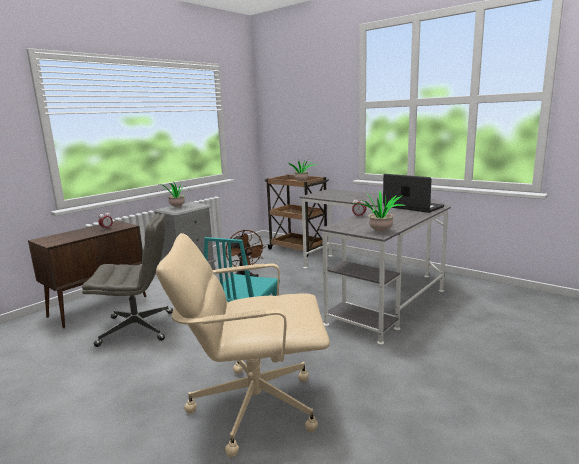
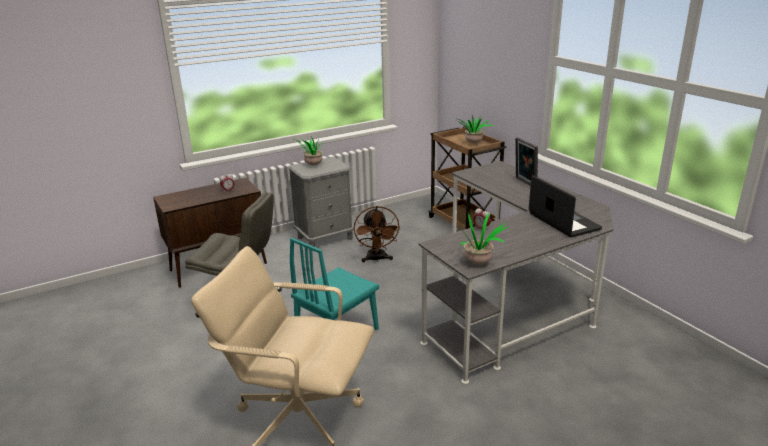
camera: 20 degrees right, 10 degrees up
none -> picture frame [515,138,538,185]

